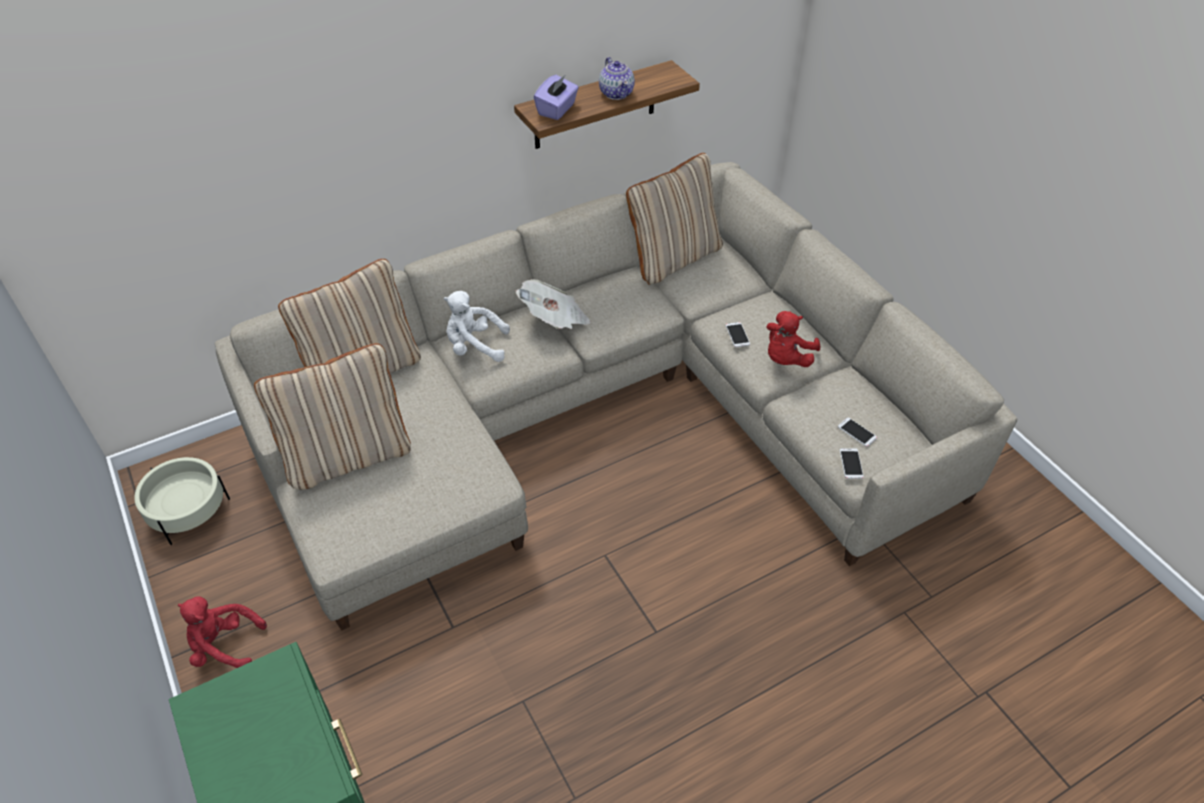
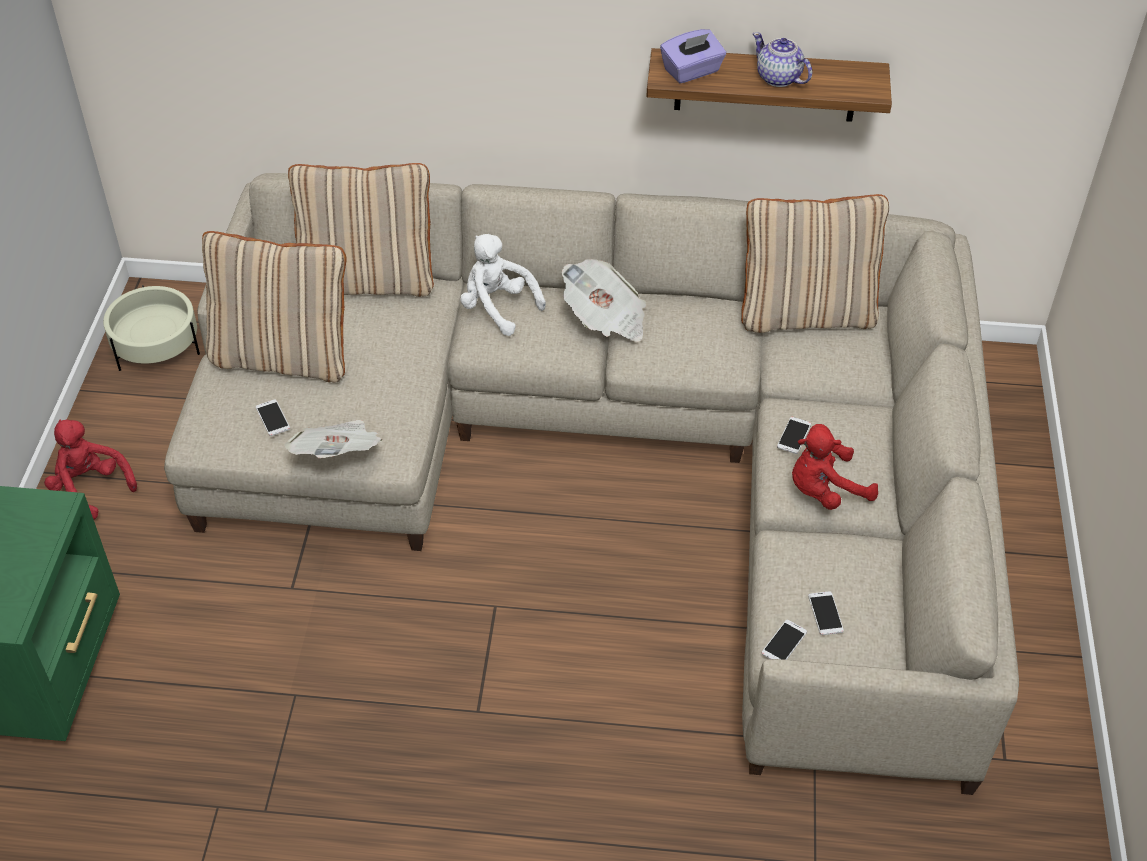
camera: 35 degrees right, 0 degrees up
teapot [599,57,635,100] -> teapot turned 120 degrees clockwise [753,32,812,87]
none -> phone [256,399,290,436]
none -> newspaper [284,420,383,458]

